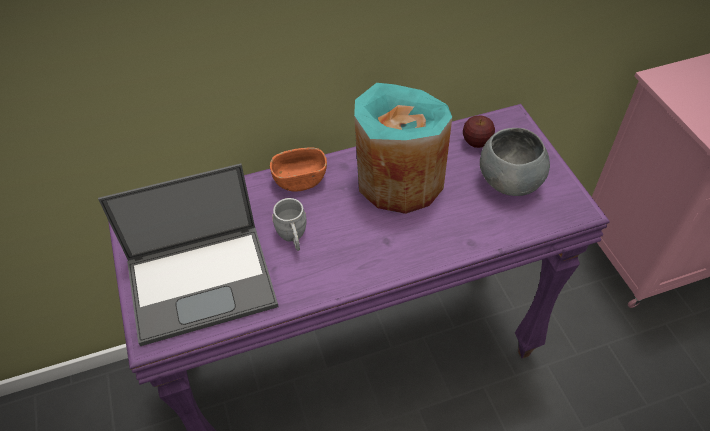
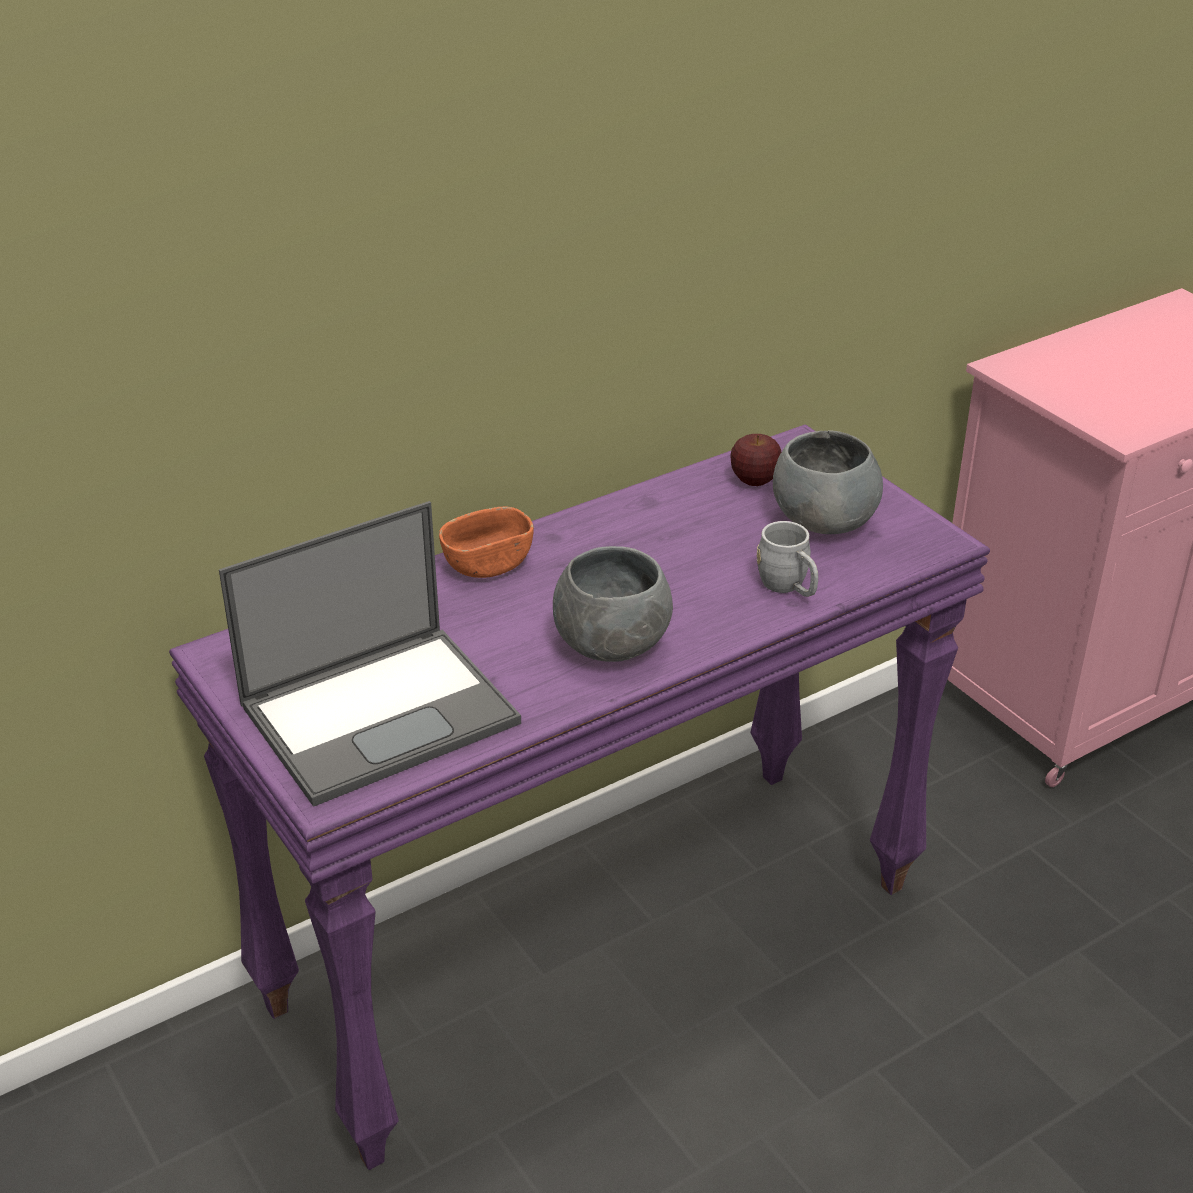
camera: 15 degrees left, 15 degrees down
grey mug [273,198,307,251] -> grey mug moved to [757,521,818,597]
turquoise vase [354,83,452,214] -> none
none -> grey bowl [553,546,673,662]

